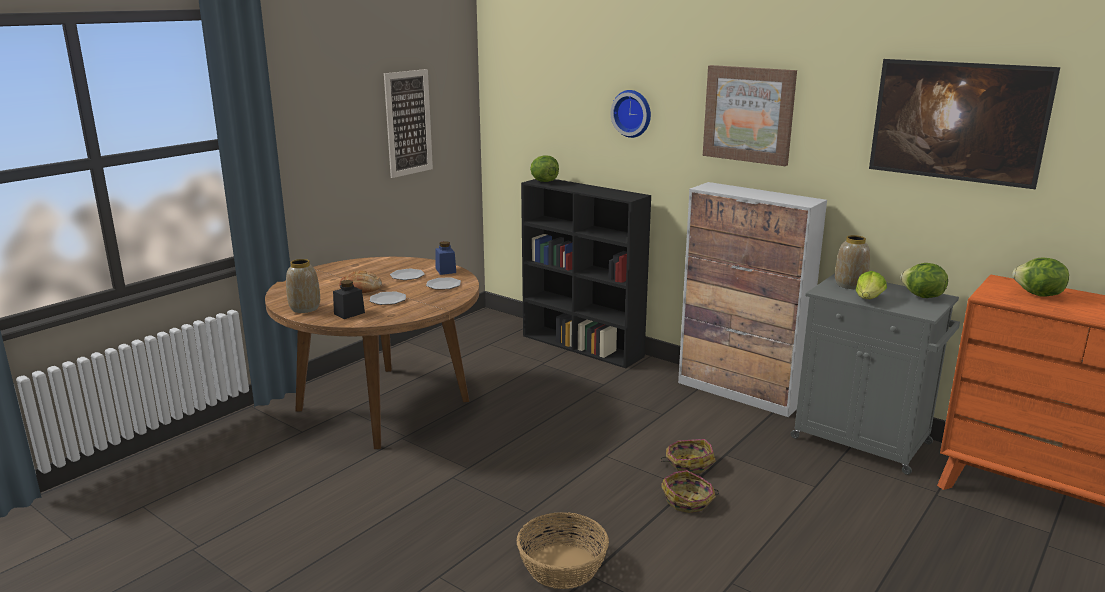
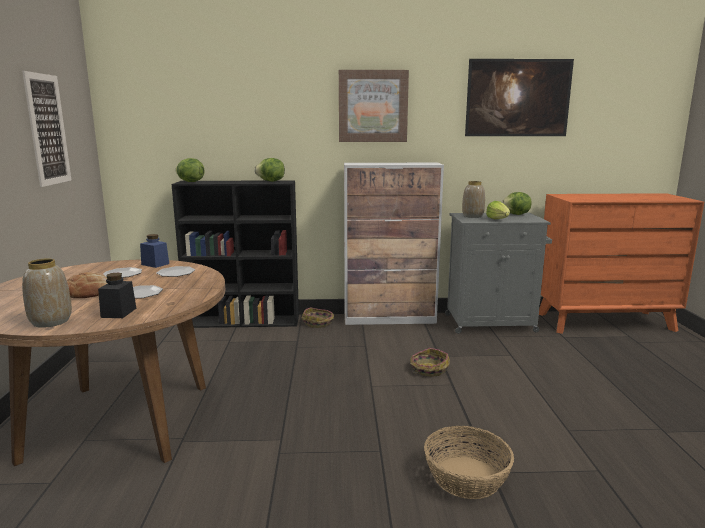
camera: 40 degrees left, 5 degrees down
wall clock [611,90,651,138] -> none
basket [661,470,719,513] -> basket moved to [301,307,334,328]
lettuce [1013,258,1069,297] -> lettuce moved to [254,158,285,182]

